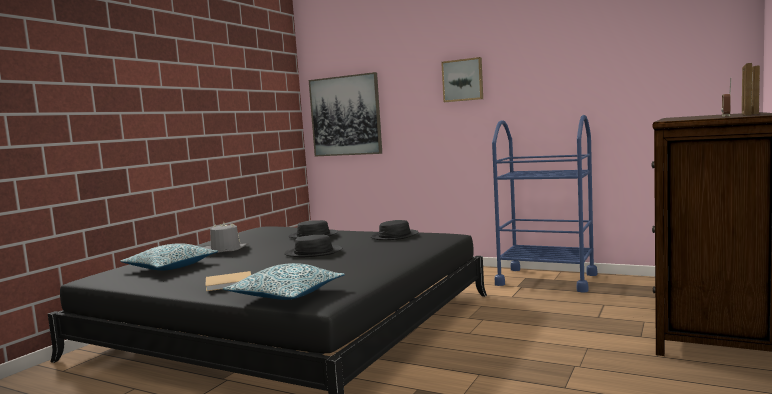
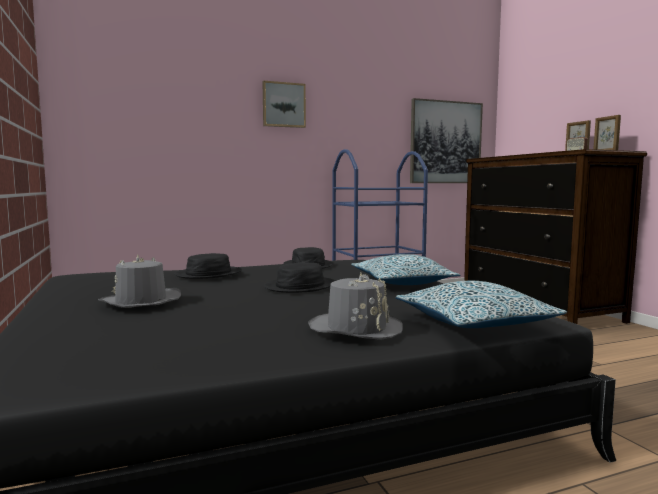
camera: 50 degrees left, 0 degrees up
pillow [120,243,218,270] -> pillow moved to [352,254,460,285]
beige book [205,271,251,291] -> grey hat [308,273,403,340]
picture [309,72,382,156] -> picture moved to [410,98,483,183]

